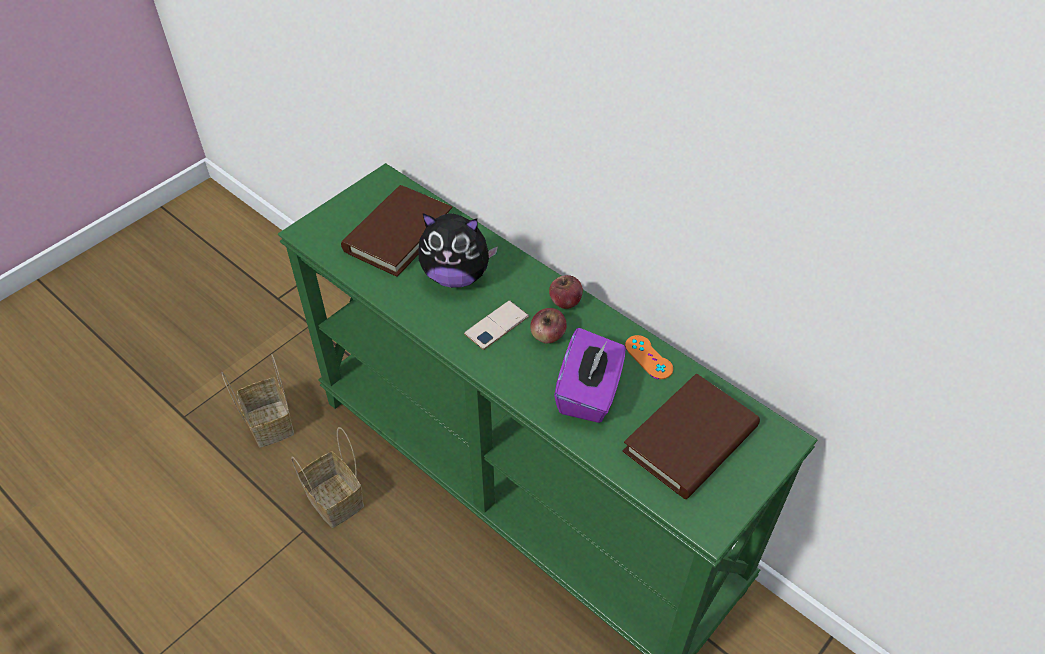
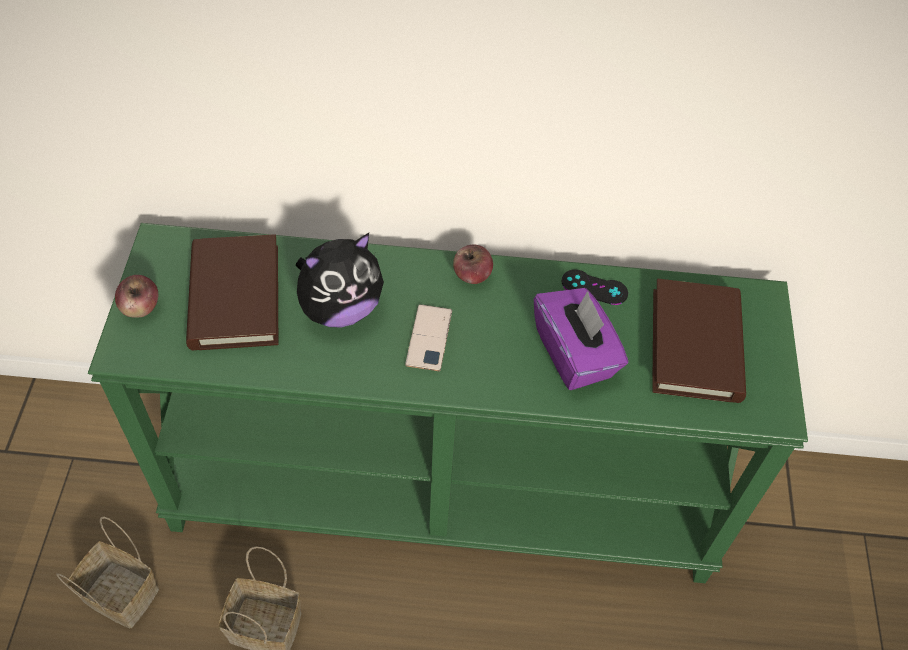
camera: 40 degrees left, 5 degrees up
apple [530,308,567,343] -> apple moved to [115,275,158,318]
orange game controller [625,335,673,379] -> black game controller [562,269,628,305]

